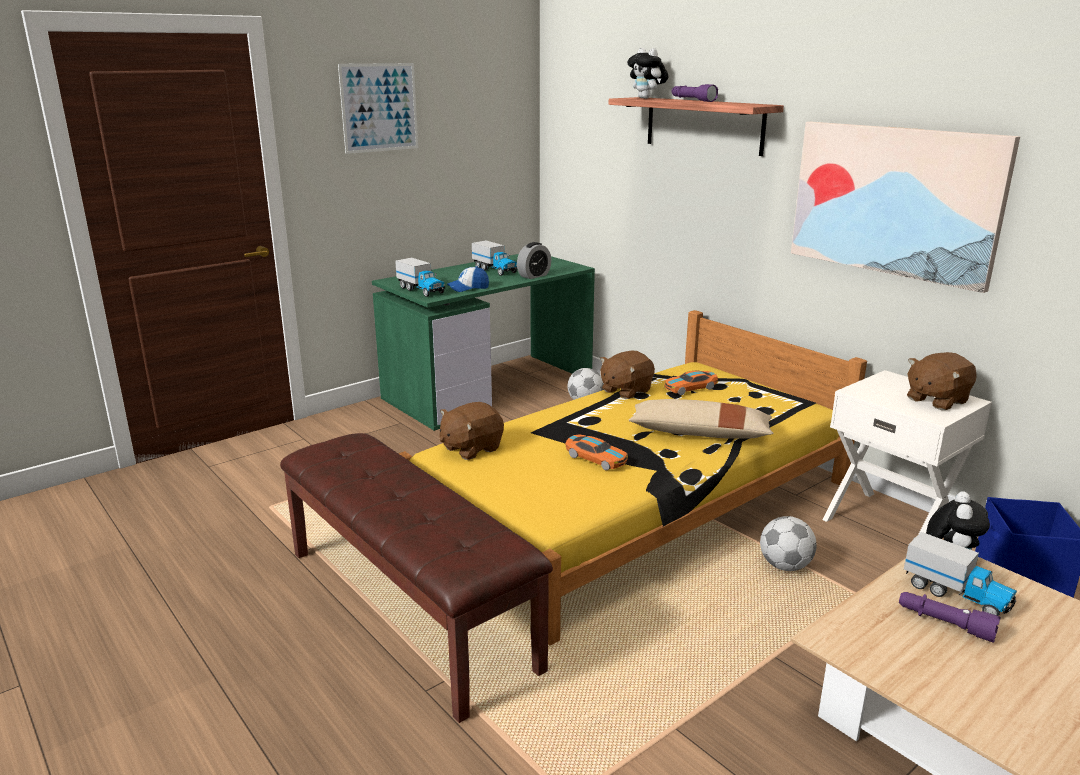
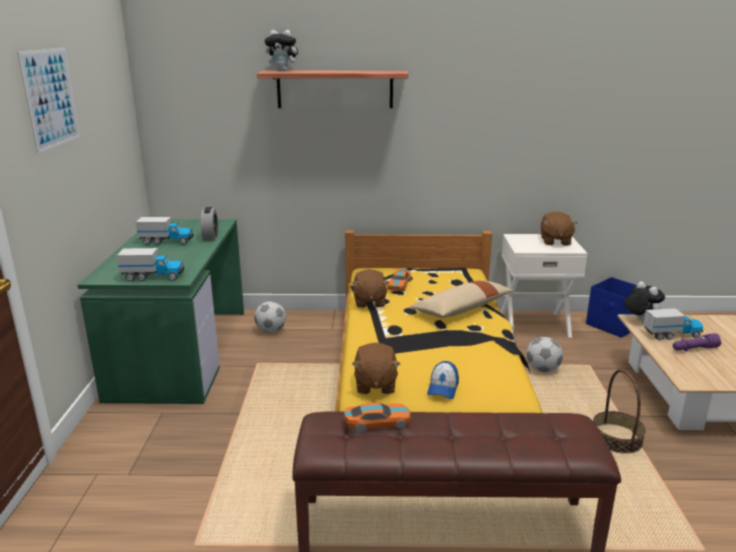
camera: 50 degrees left, 0 degrees up
cap [447,266,489,292] -> cap moved to [427,361,459,399]
toy car [565,434,628,470] -> toy car moved to [344,403,411,433]
purple flashlight [672,84,718,102] -> none
picture [791,122,1020,293] -> none
none -> basket [593,369,646,454]

